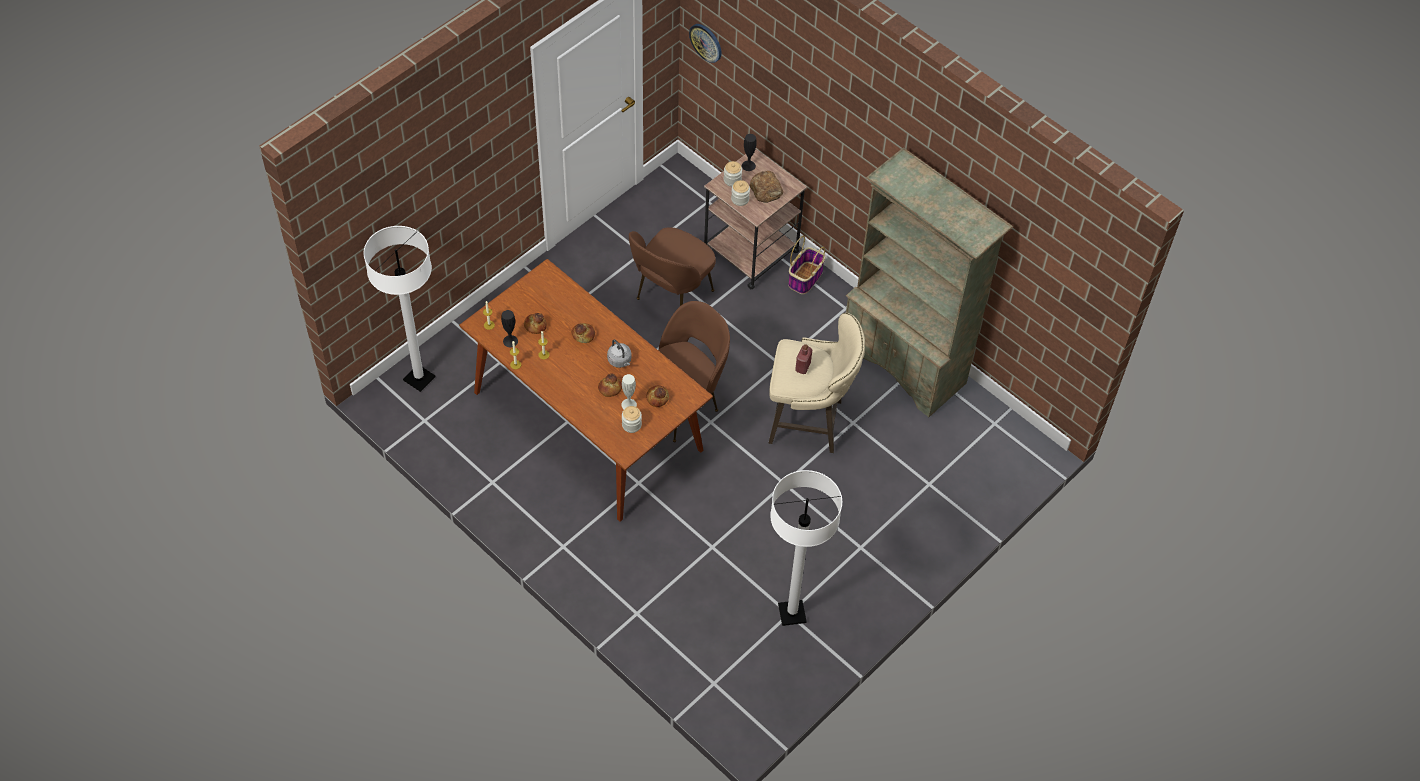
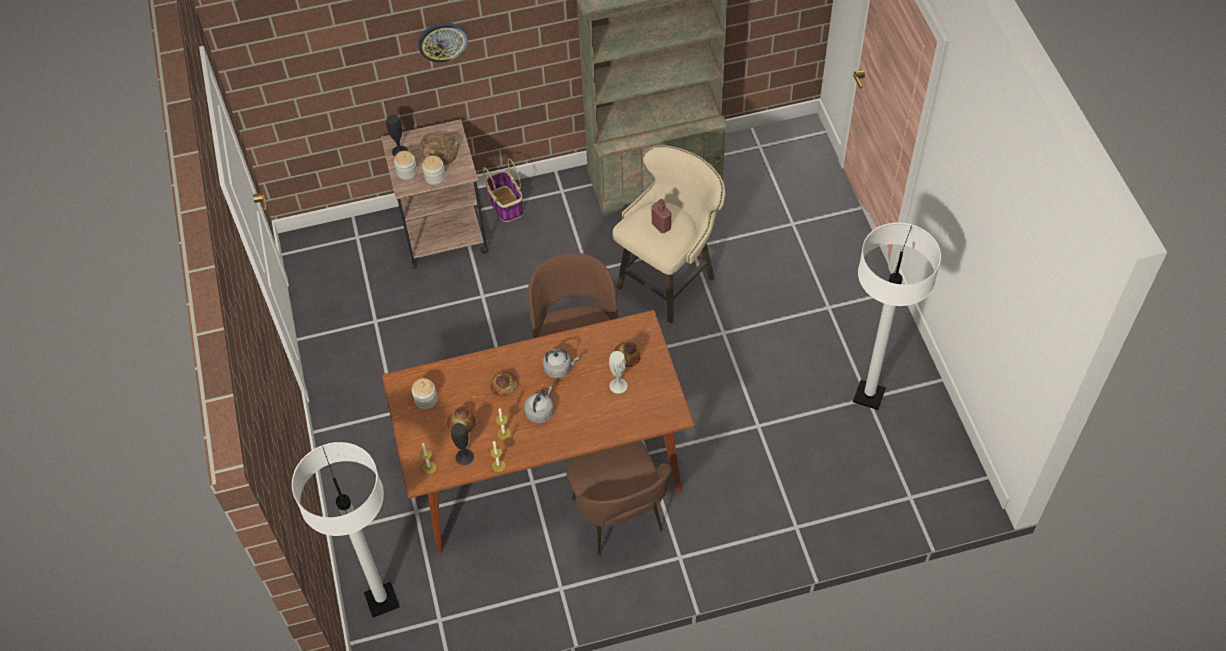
camera: 55 degrees left, 0 degrees up
bread [598,373,622,397] -> none
jar [622,406,642,433] -> jar moved to [412,378,437,409]
brown chair [629,227,716,306] -> brown chair moved to [566,441,672,556]
wall clock [689,24,722,63] -> wall clock moved to [418,23,468,63]
none -> grey kettle [524,386,554,423]

